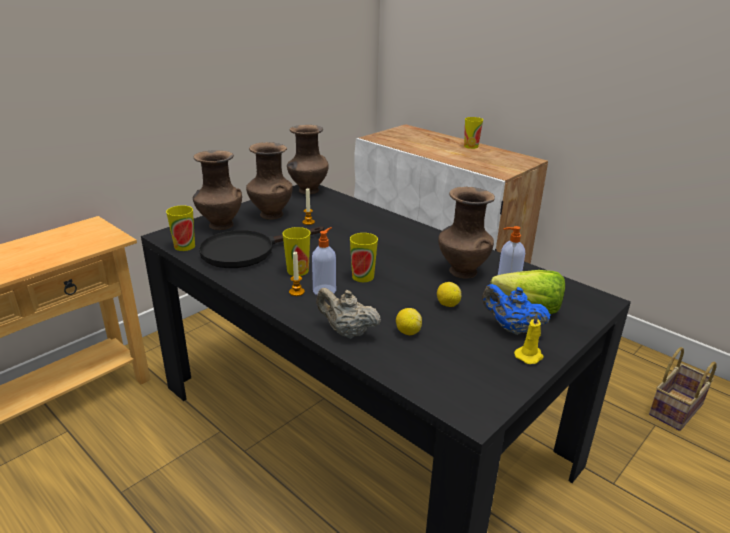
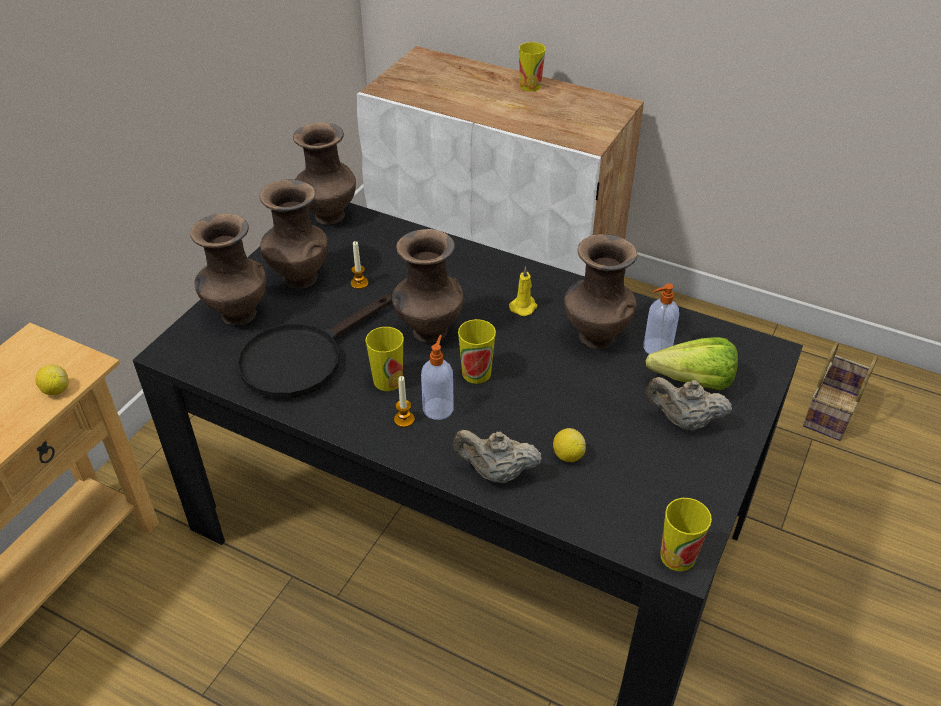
camera: 15 degrees left, 15 degrees up
cup [166,205,195,251] -> cup moved to [660,498,712,571]
lemon [437,282,461,307] -> lemon moved to [36,365,69,395]
blue teapot [482,284,550,335] -> beige teapot [646,377,732,431]
yellow candle [514,314,544,364] -> yellow candle moved to [509,267,537,316]
none -> brown vase [392,229,463,343]

